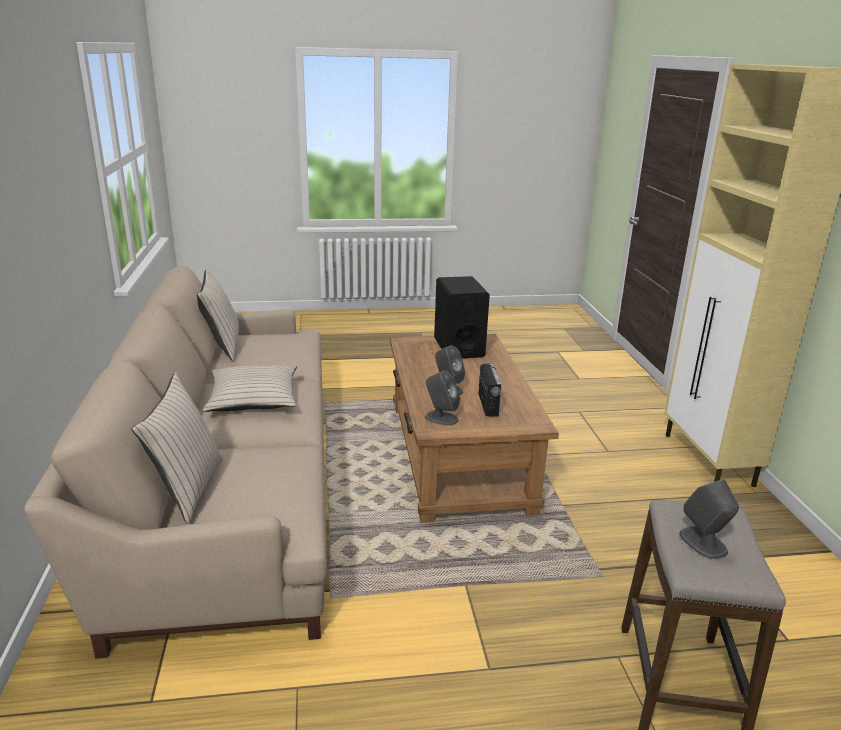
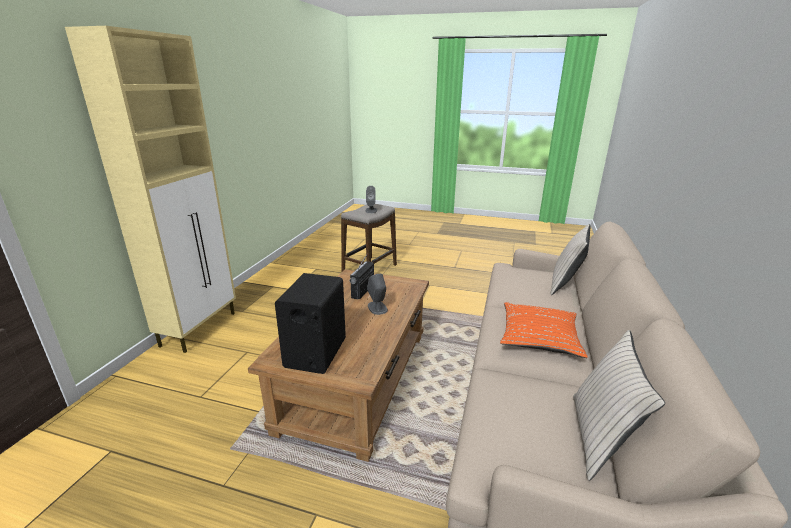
camera: 155 degrees left, 0 degrees up
beige pillow [203,365,297,412] -> orange pillow [500,302,588,358]
grey speaker [425,371,460,426] -> none

